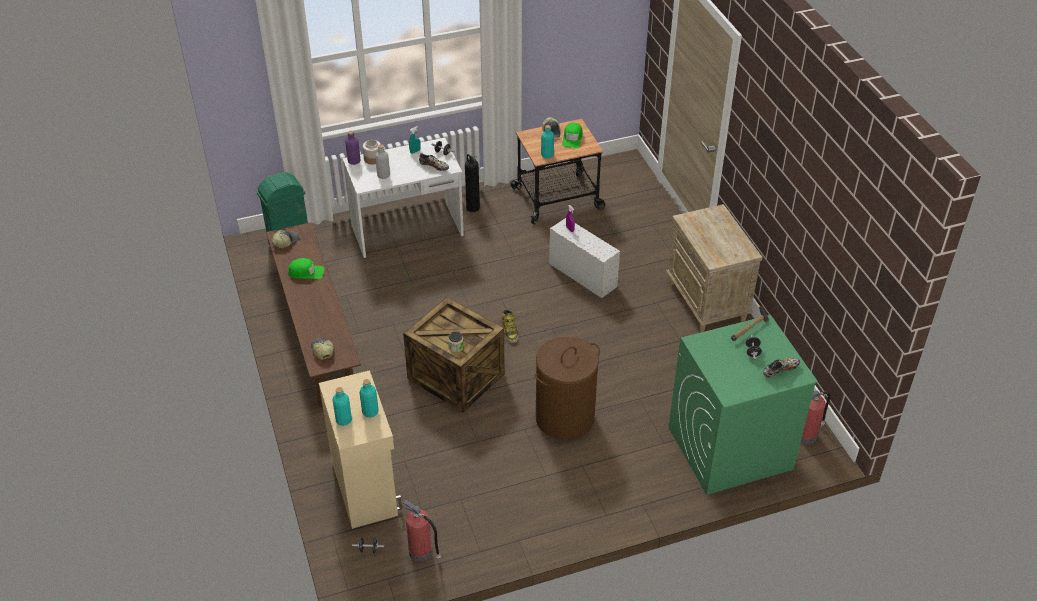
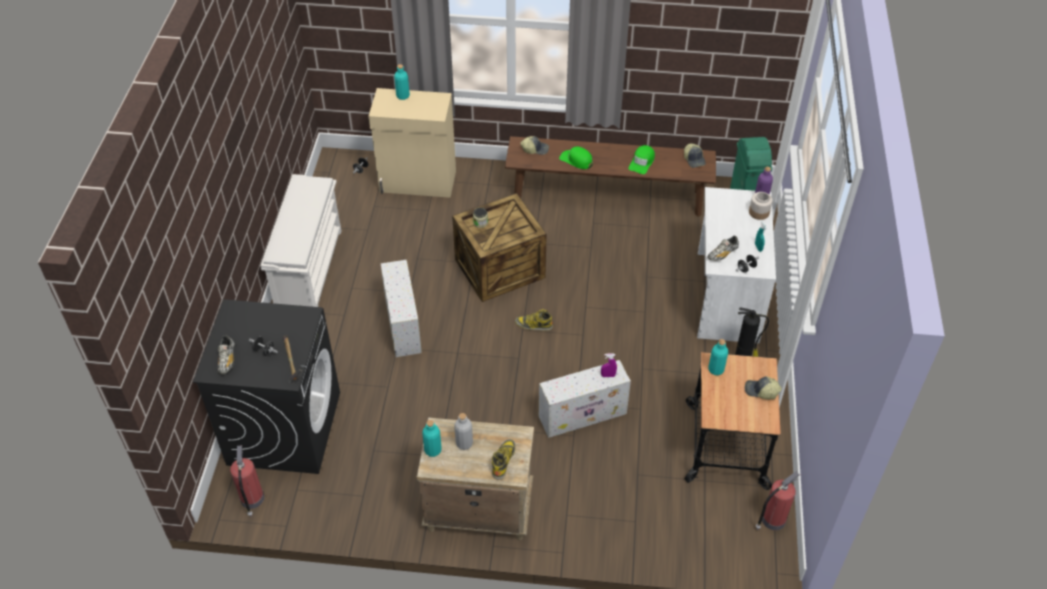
camera: 115 degrees right, 5 degrees up
turquoise bottle [359,379,379,418] -> turquoise bottle moved to [422,420,442,457]
grey bottle [375,144,390,179] -> grey bottle moved to [454,413,473,450]
fire extinguisher [403,499,441,562] -> fire extinguisher moved to [756,471,800,530]
brown laundry basket [534,337,600,440] -> white storage box [381,260,422,357]
green cap [562,123,583,148] -> green cap moved to [559,146,593,169]
green washing machine [669,315,818,495] -> black washing machine [193,299,340,474]
none -> white shoe rack [261,174,341,307]
none -> boot [492,439,516,480]

